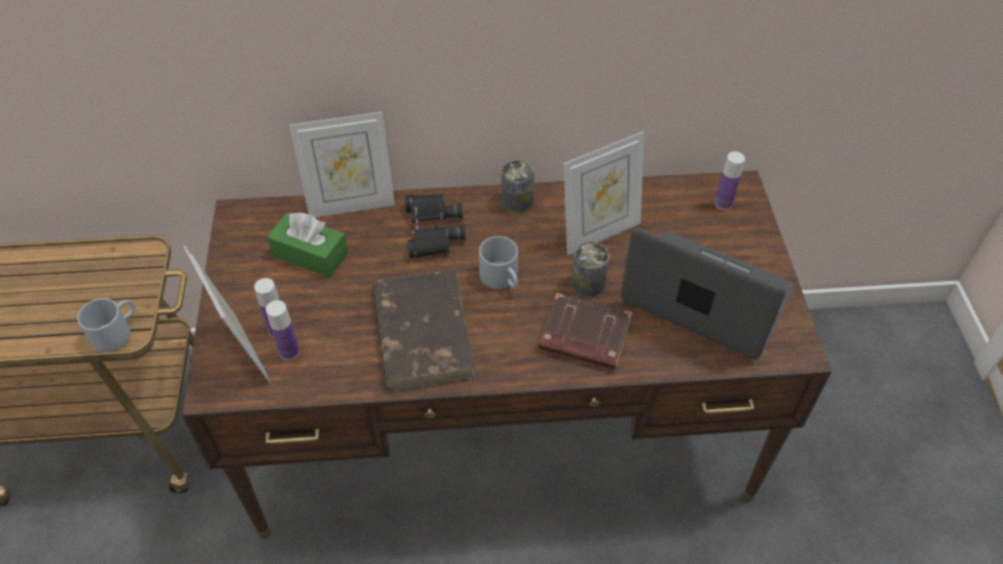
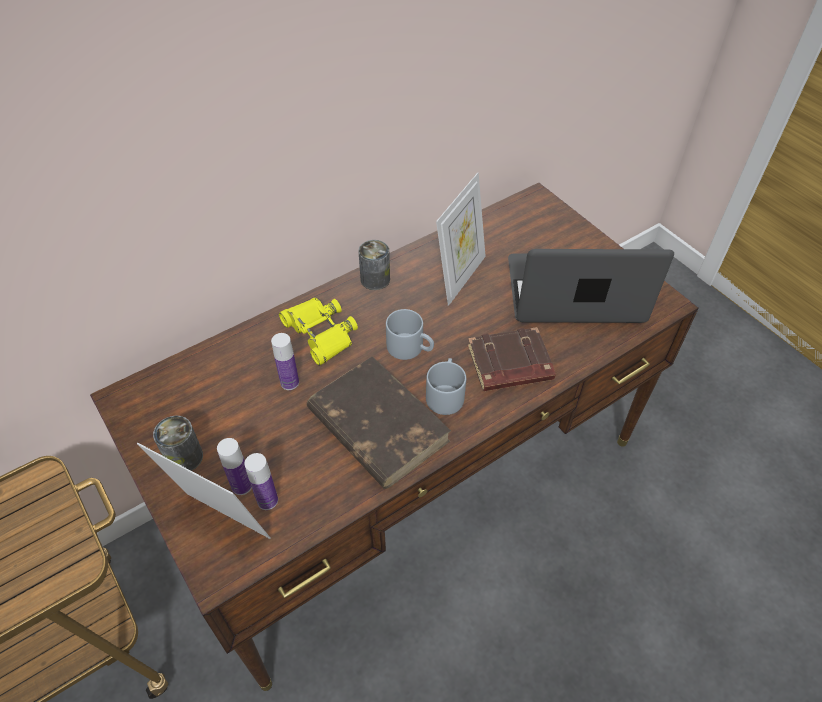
camera: 30 degrees left, 0 degrees up
grey mug [77,298,135,352] -> grey mug moved to [426,358,466,415]
green tissue box [267,212,348,277] -> none
picture frame [289,112,395,218] -> none
black binoculars [405,194,466,258] -> yellow binoculars [279,298,358,366]
can [571,242,609,298] -> can moved to [153,416,203,471]
bottle [715,152,745,210] -> bottle moved to [271,333,299,390]

